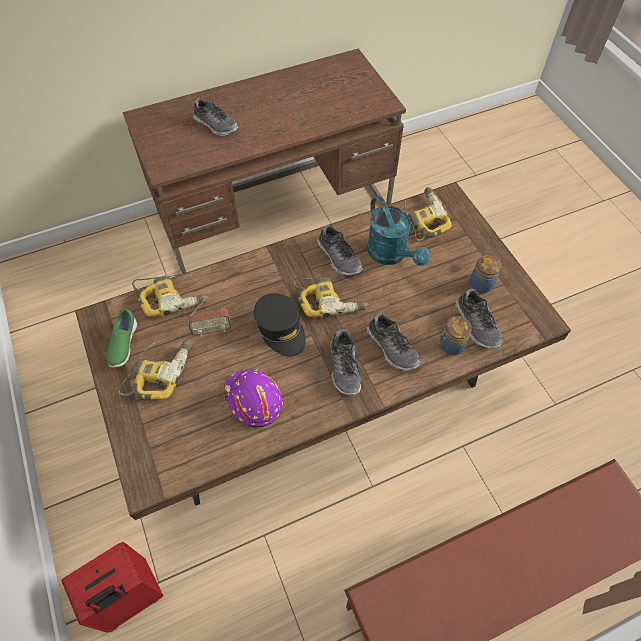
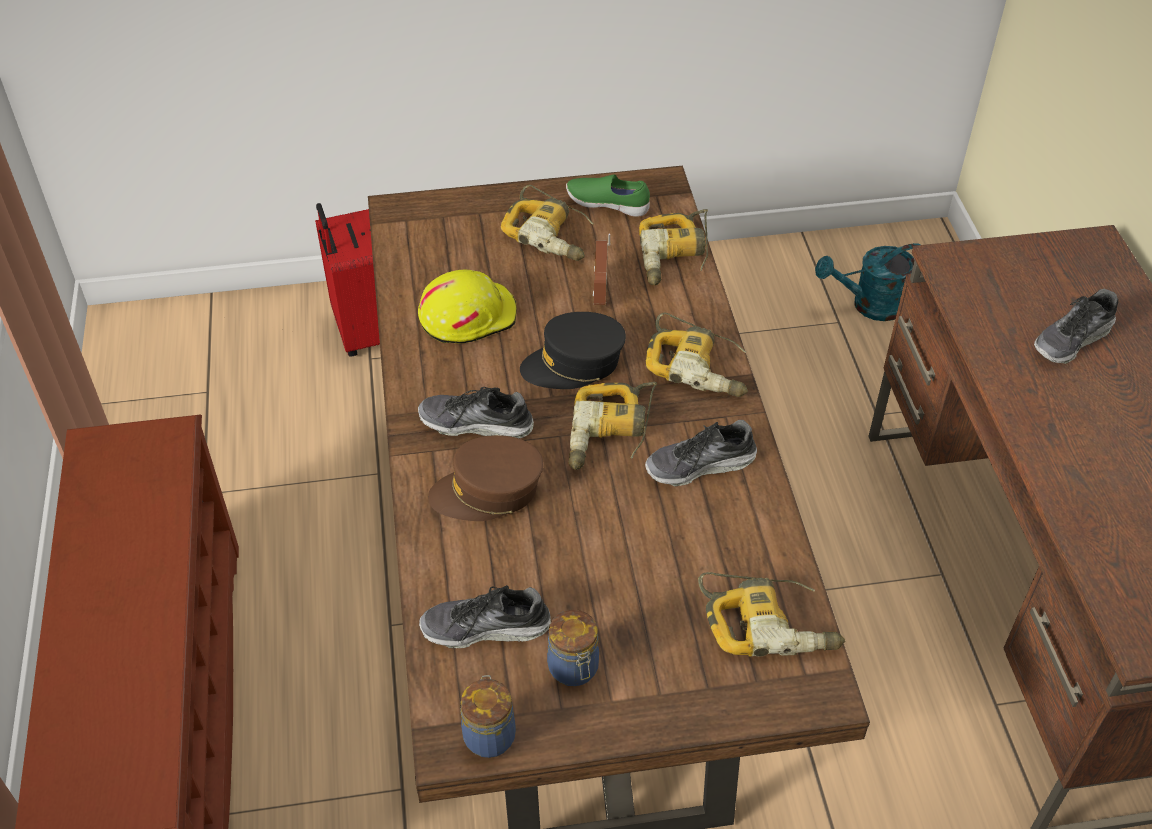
camera: 105 degrees right, 10 degrees down
purple hard hat [224,369,283,427] -> yellow hard hat [418,270,517,343]
turquoise watering can [367,196,430,266] -> turquoise watering can moved to [815,243,921,321]
shoe [367,313,421,370] -> brown cap [428,435,544,521]
jar [439,316,472,355] -> jar moved to [460,675,516,758]
none -> power drill [646,313,748,397]

